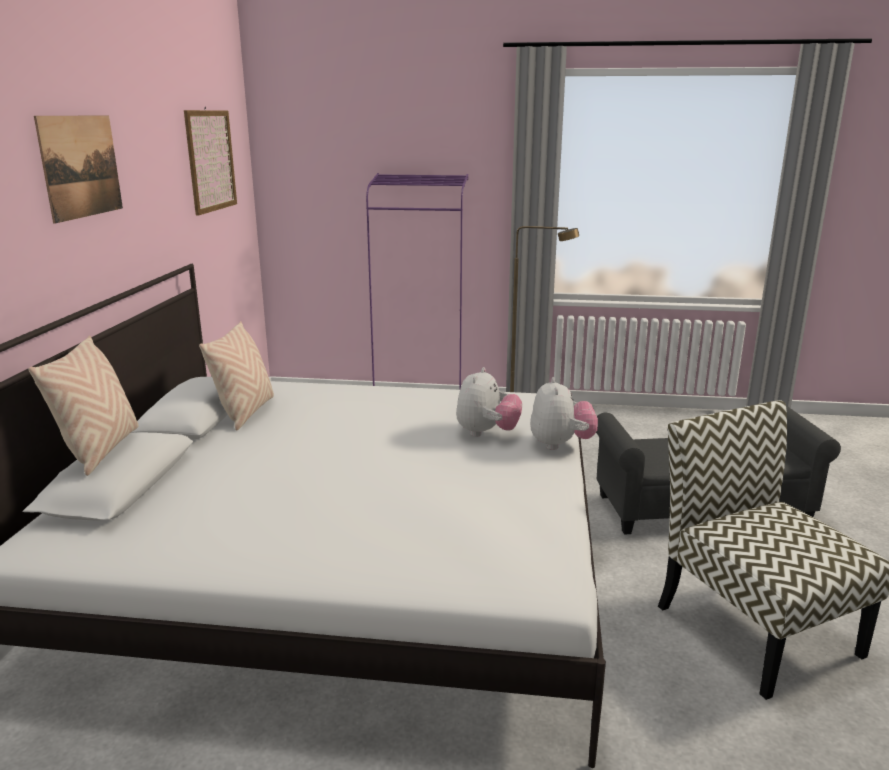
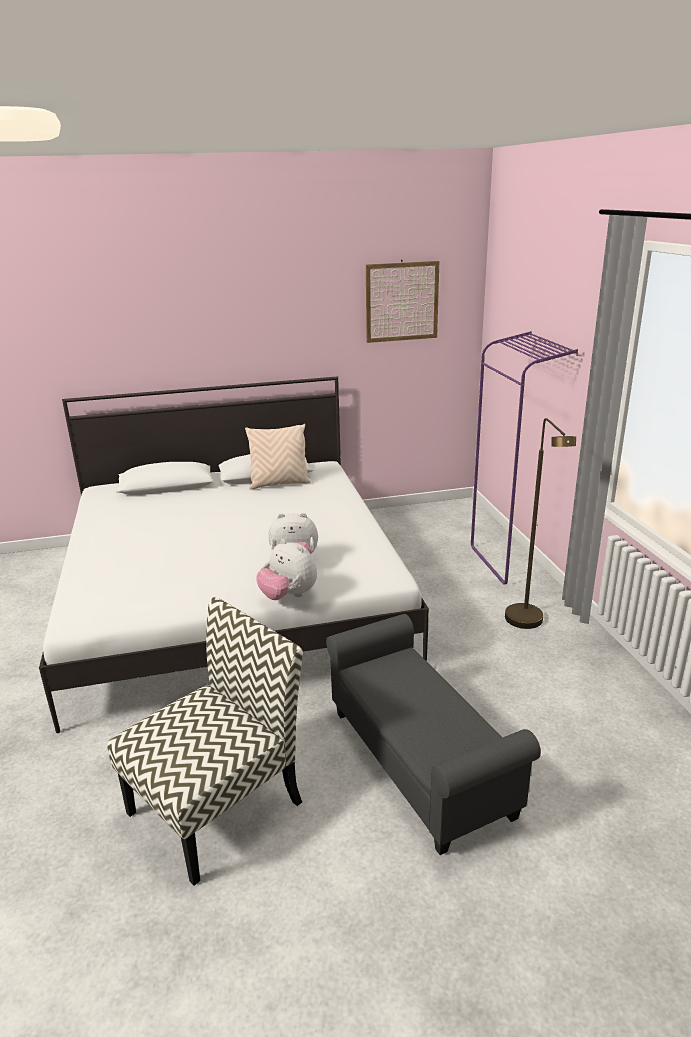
camera: 70 degrees right, 5 degrees up
beige pillow [28,335,139,476] -> none
picture [34,115,123,224] -> none
plush toy [530,377,598,450] -> plush toy turned 60 degrees clockwise [256,539,317,600]

